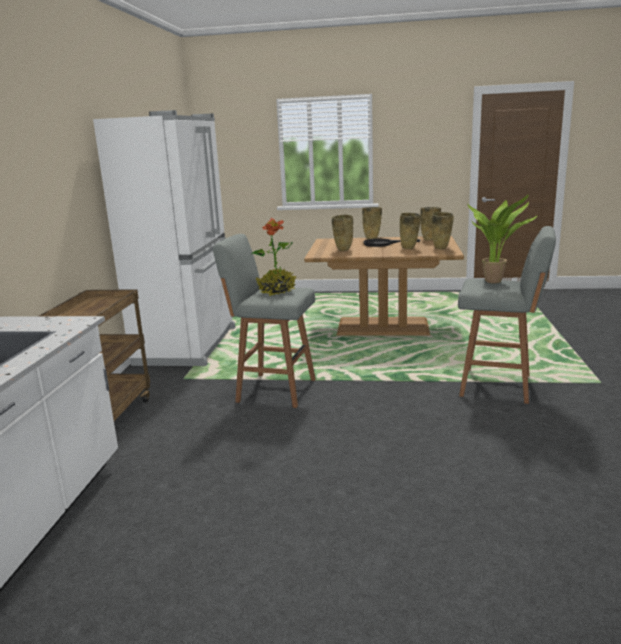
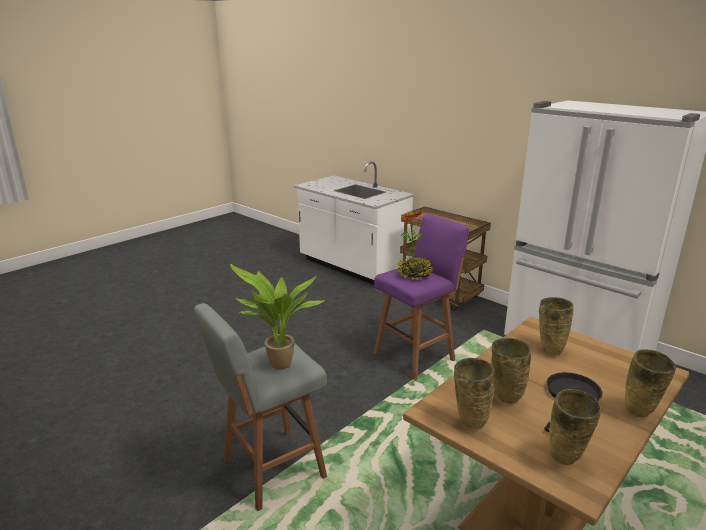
camera: 125 degrees right, 5 degrees up
grey stool [213,234,316,408] -> purple stool [373,214,469,380]

